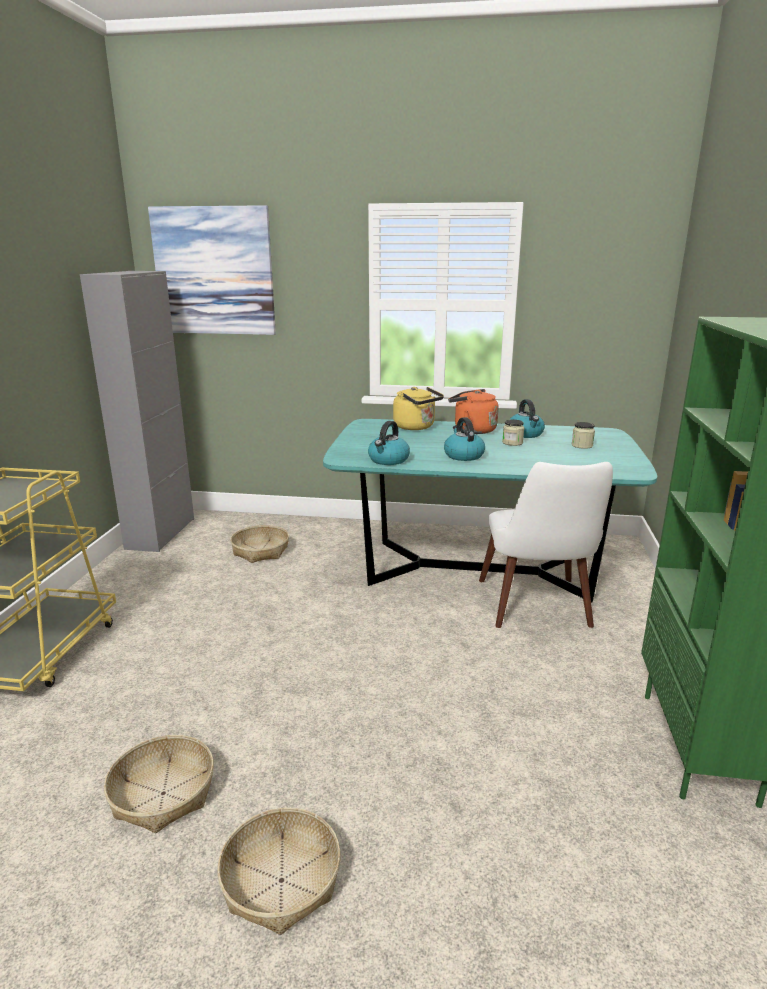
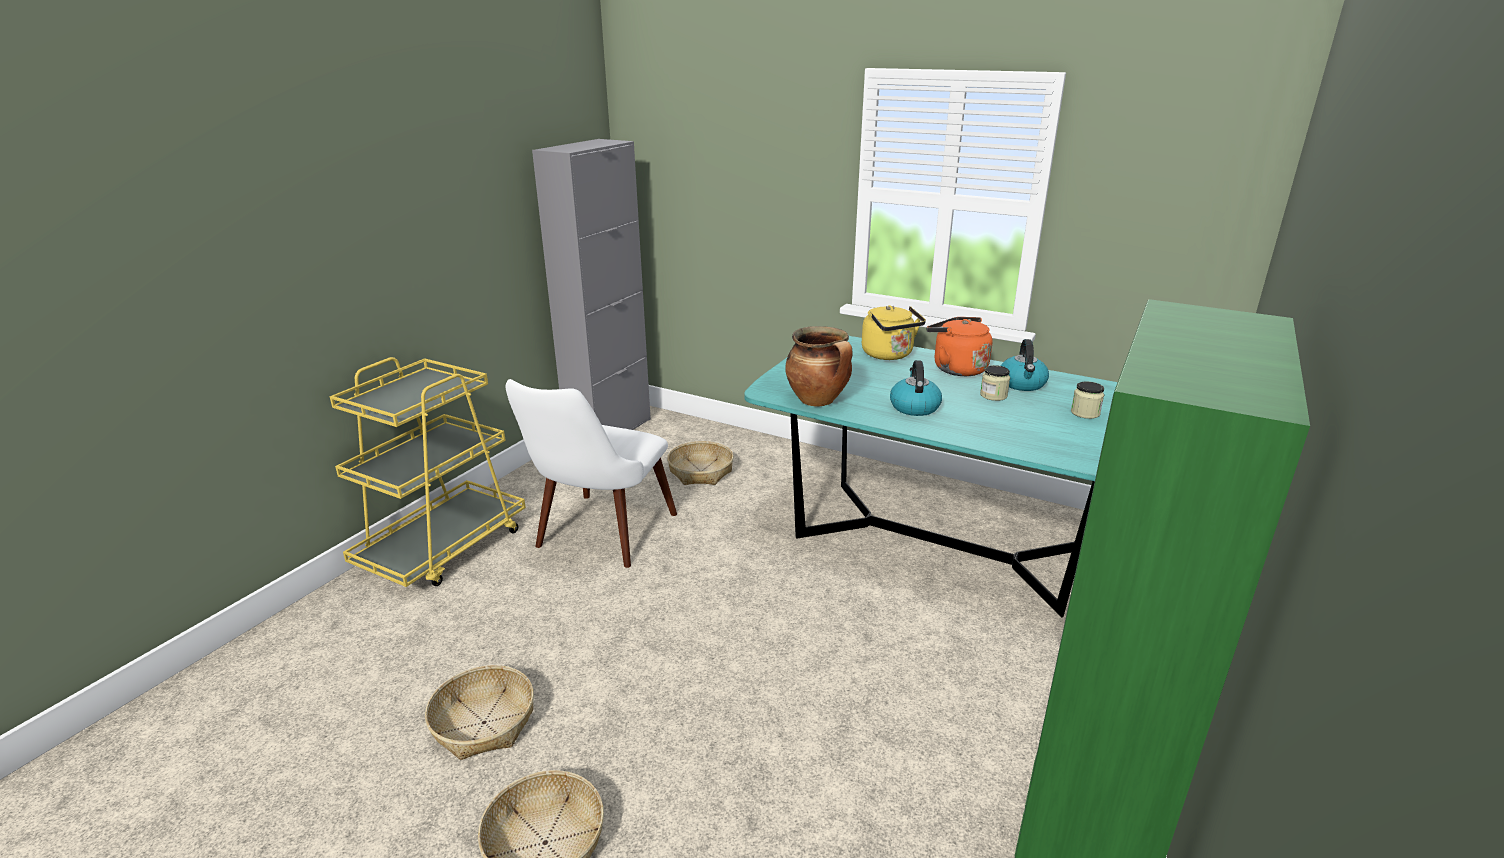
camera: 20 degrees right, 5 degrees up
picture [148,205,276,335] -> none
kettle [368,421,410,465] -> cooking pot [785,326,853,406]
white chair [479,462,613,628] -> white chair moved to [506,379,677,568]

